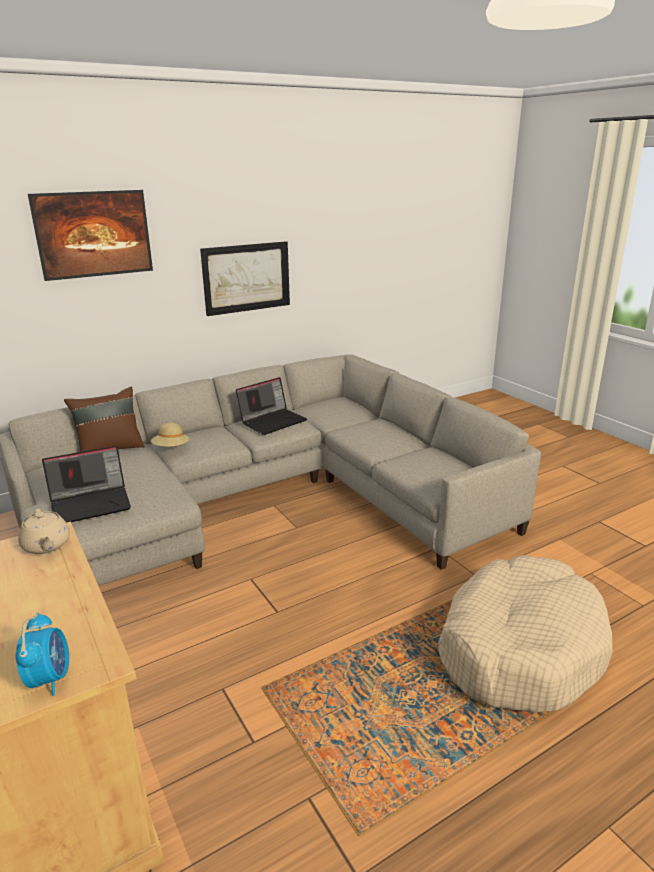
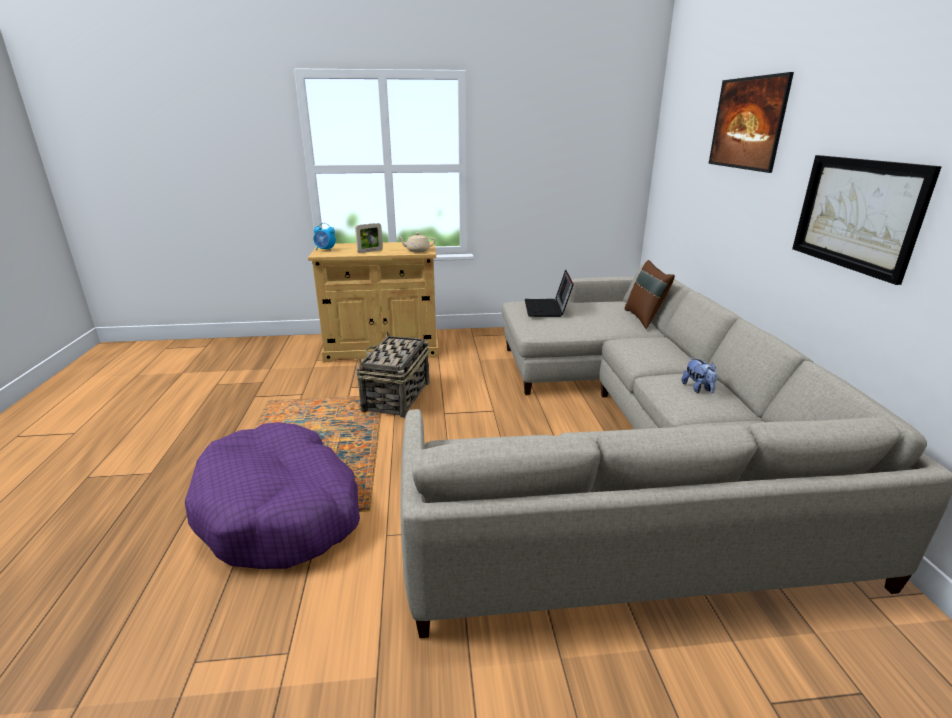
camera: 115 degrees right, 0 degrees up
beige hat [150,423,190,447] -> none
laptop [236,377,307,435] -> plush toy [681,358,718,393]
beige dog bed [438,555,613,712] -> purple dog bed [185,422,360,569]
none -> picture frame [355,223,383,253]
none -> basket [356,331,430,418]

